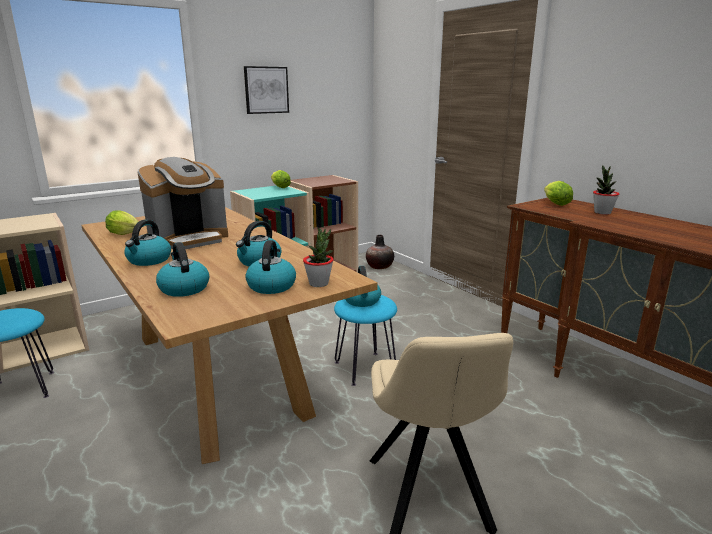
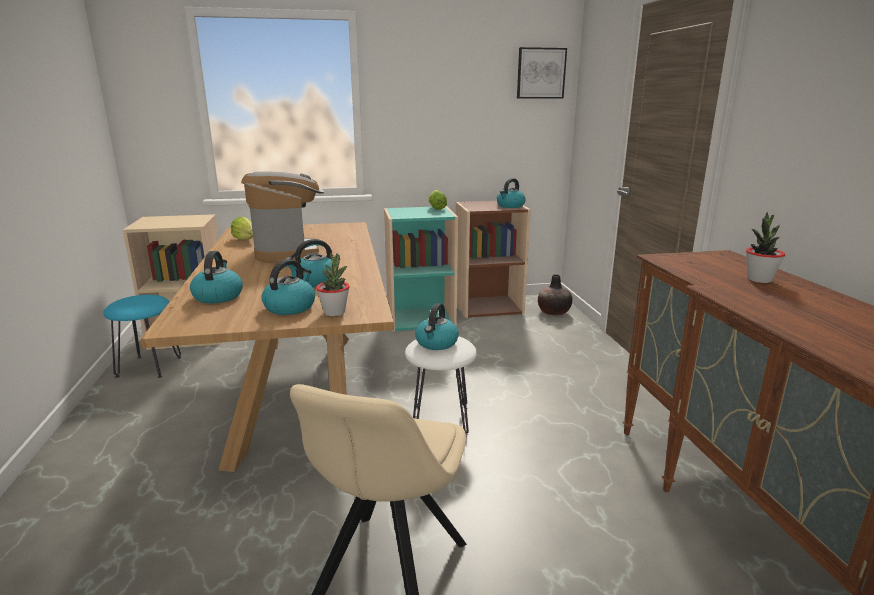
camera: 25 degrees right, 0 degrees up
kettle [125,220,171,266] -> kettle moved to [497,178,526,208]
coffee machine [138,157,228,249] -> coffee machine turned 90 degrees counterclockwise [241,172,324,262]
picture [244,66,289,114] -> picture moved to [517,47,567,99]
turquoise stool [334,295,397,386] -> white stool [405,336,477,437]
lettuce [544,181,573,206] -> none

